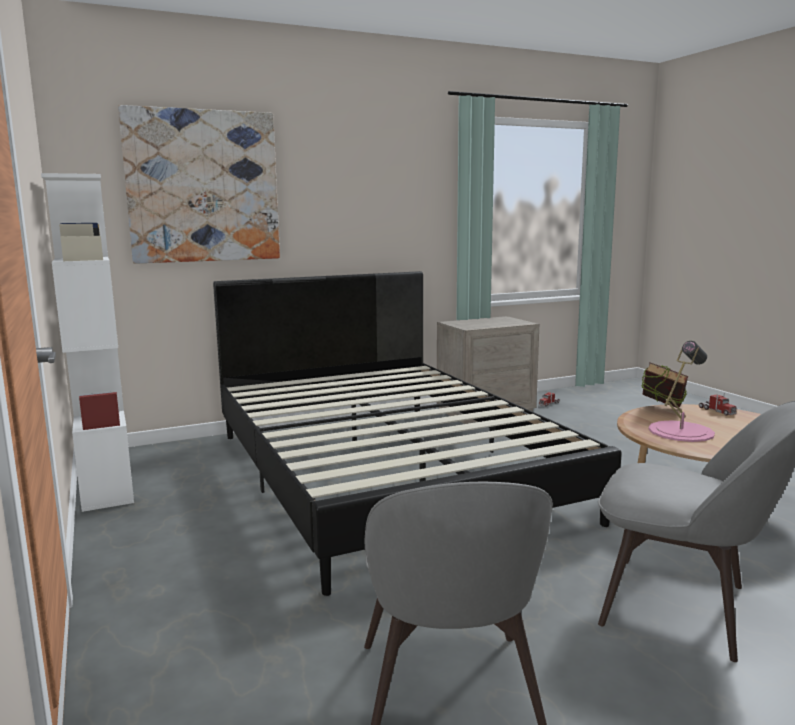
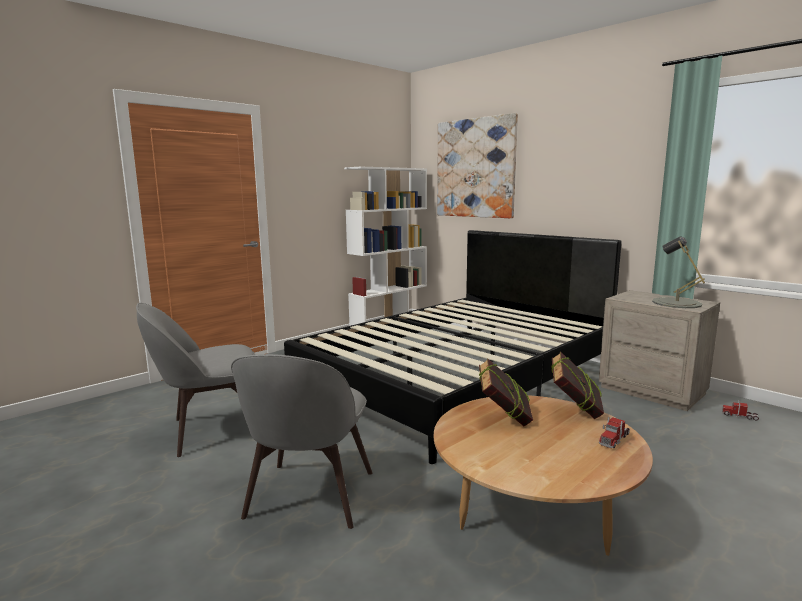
camera: 70 degrees right, 0 degrees up
pink table lamp [649,341,715,442] -> book [479,358,533,426]
none -> grey table lamp [652,236,705,308]

